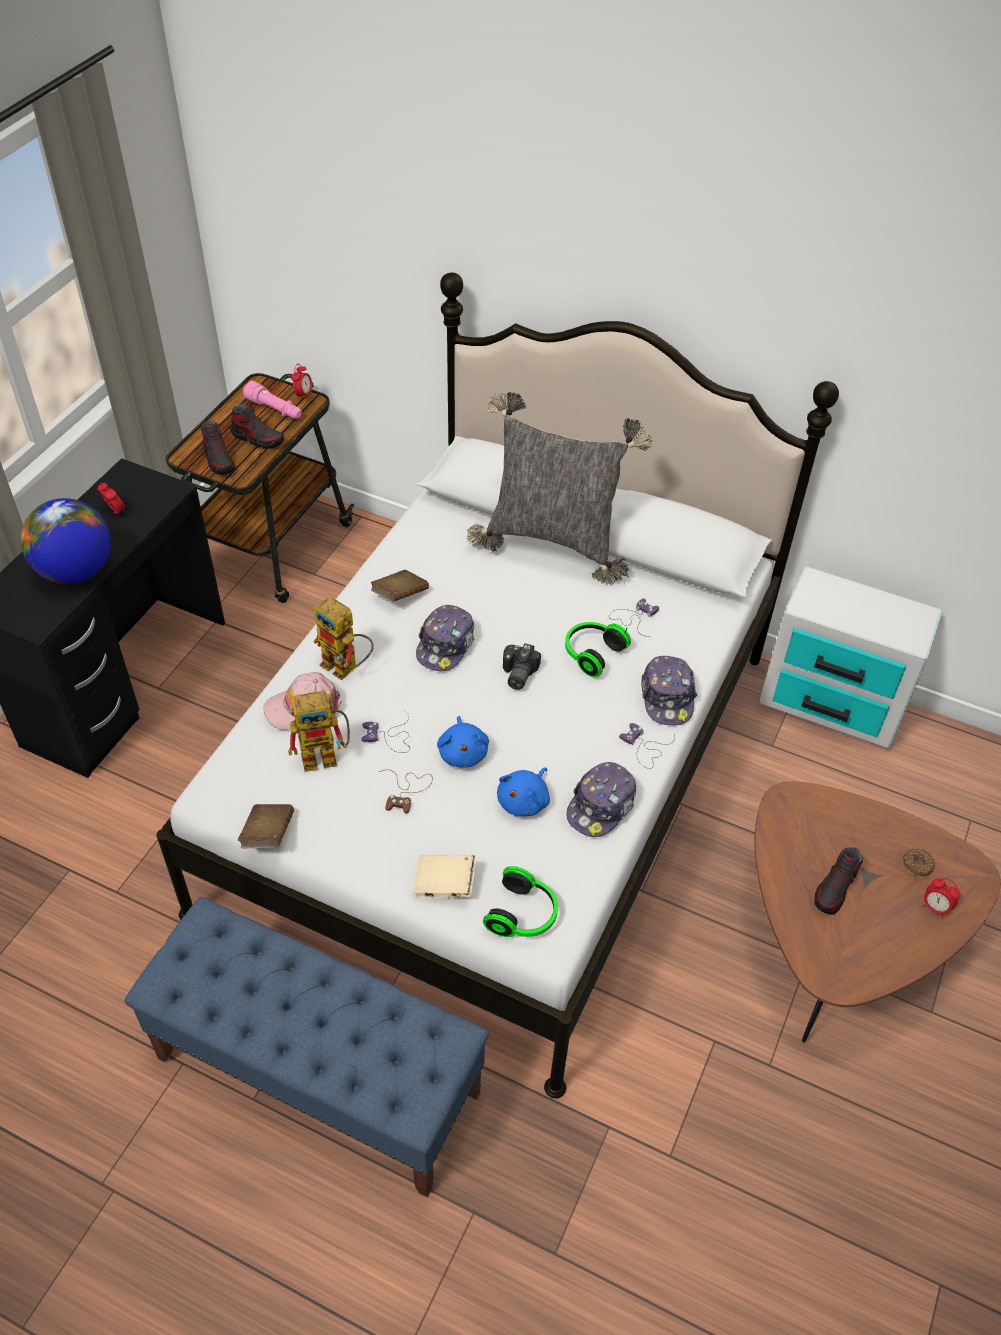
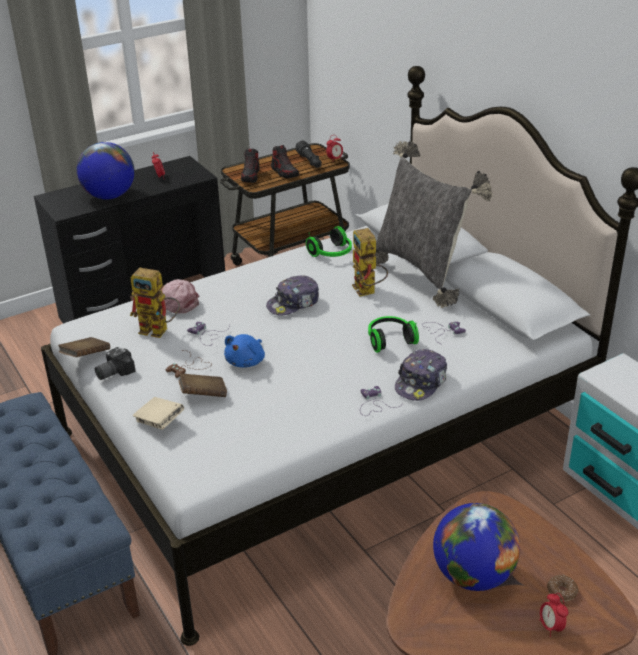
camera: 35 degrees right, 15 degrees down
pink flashlight [243,381,302,419] -> black flashlight [295,141,322,168]
toy robot [313,596,374,680] -> toy robot moved to [352,228,388,297]
brown book [371,570,429,602] -> brown book moved to [178,373,227,397]
headphones [483,866,558,937] -> headphones moved to [306,226,352,257]
blue plush toy [497,767,550,817] -> none
camera [503,643,541,690] -> camera moved to [95,347,136,380]
cap [566,762,636,837] -> none
shoe [814,847,863,915] -> globe [433,503,520,591]

